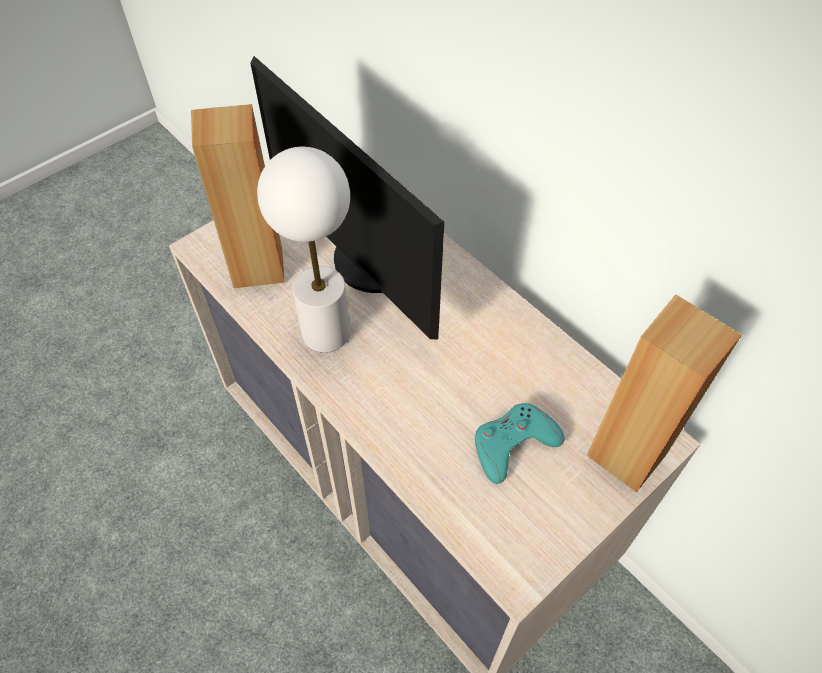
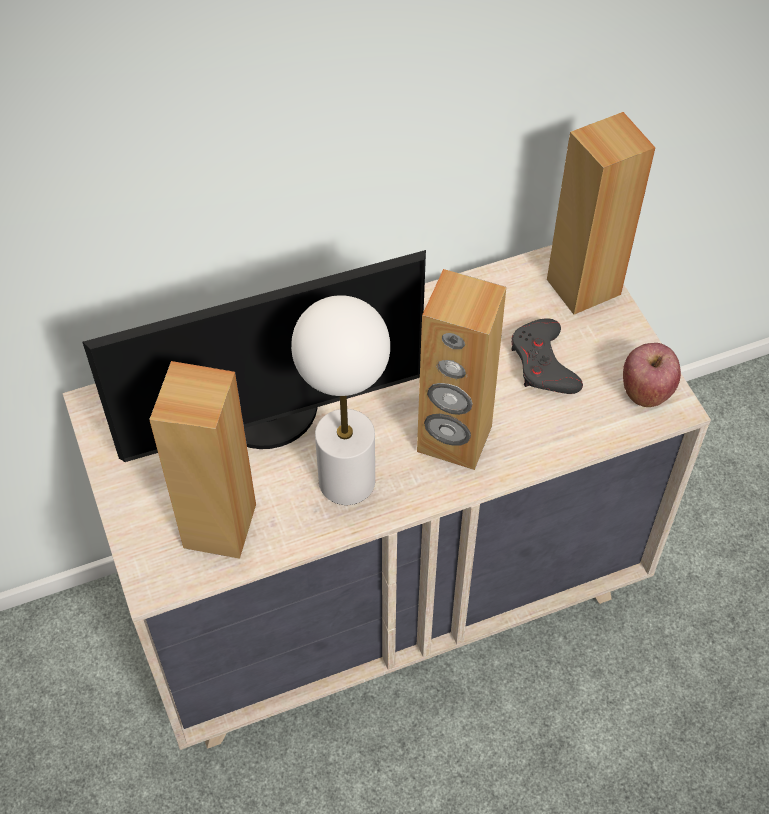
camera: 70 degrees left, 0 degrees up
turquoise game controller [475,403,564,484] -> grey game controller [511,318,583,394]
none -> brown speaker [417,269,506,470]
none -> apple [623,343,681,407]

